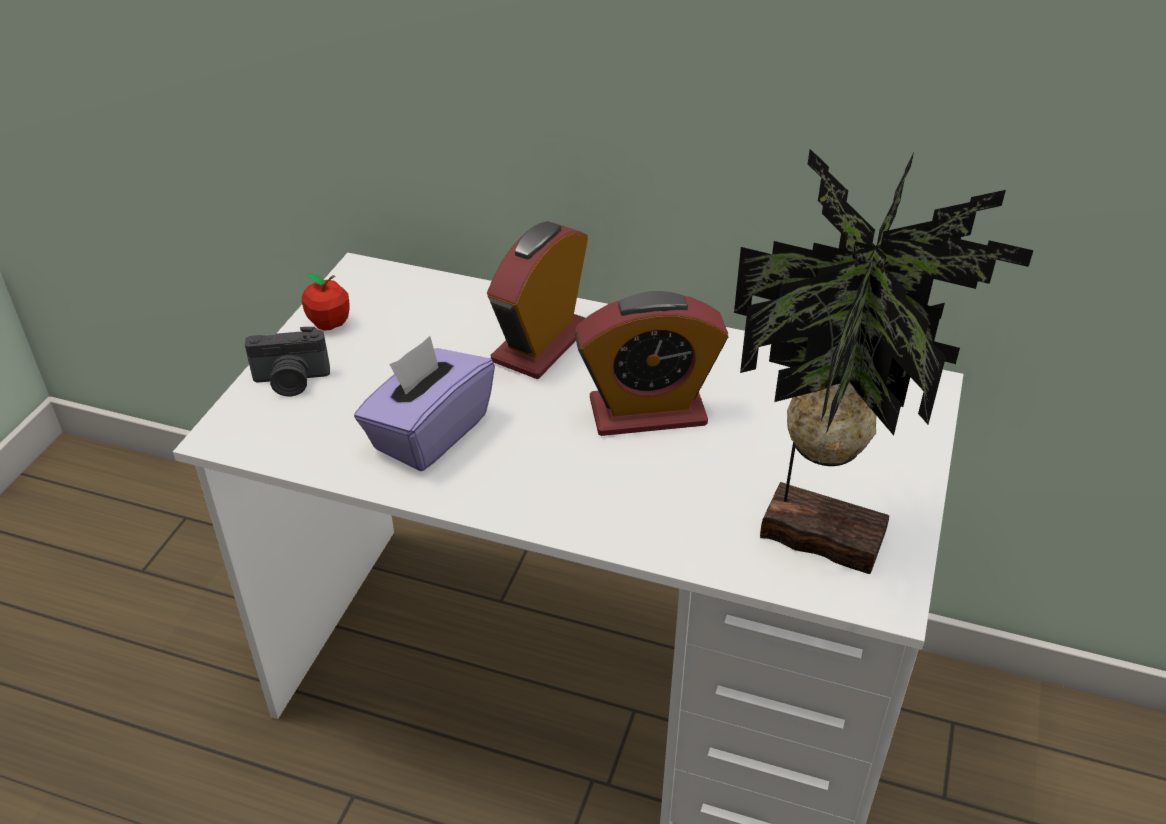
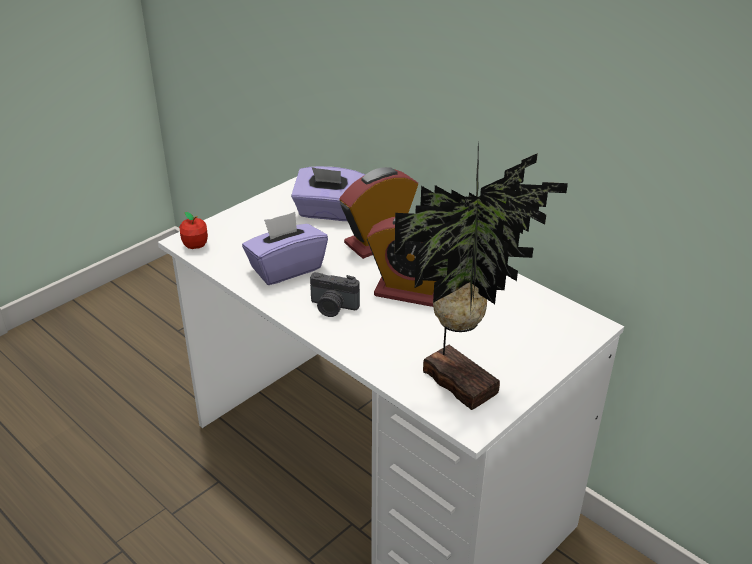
camera: 25 degrees right, 5 degrees down
camera [245,327,330,396] -> camera moved to [310,272,360,317]
apple [302,274,350,331] -> apple moved to [179,212,208,249]
none -> purple tissue box [291,166,365,221]

